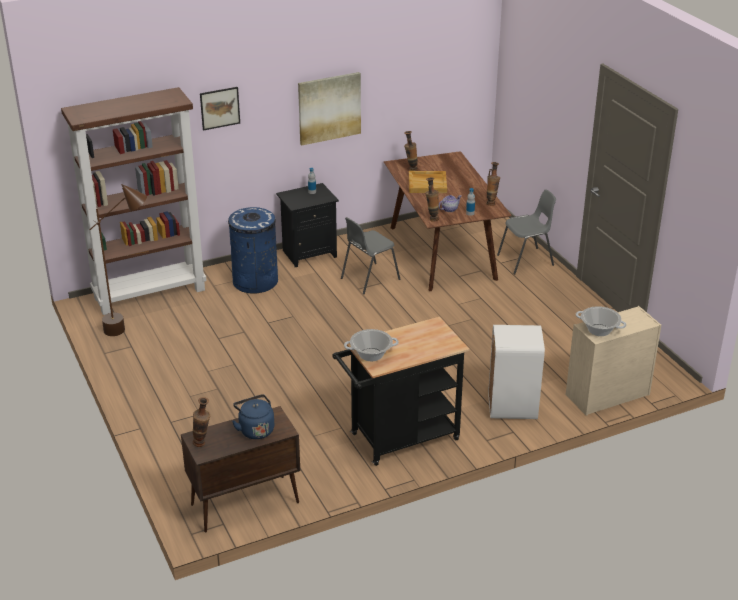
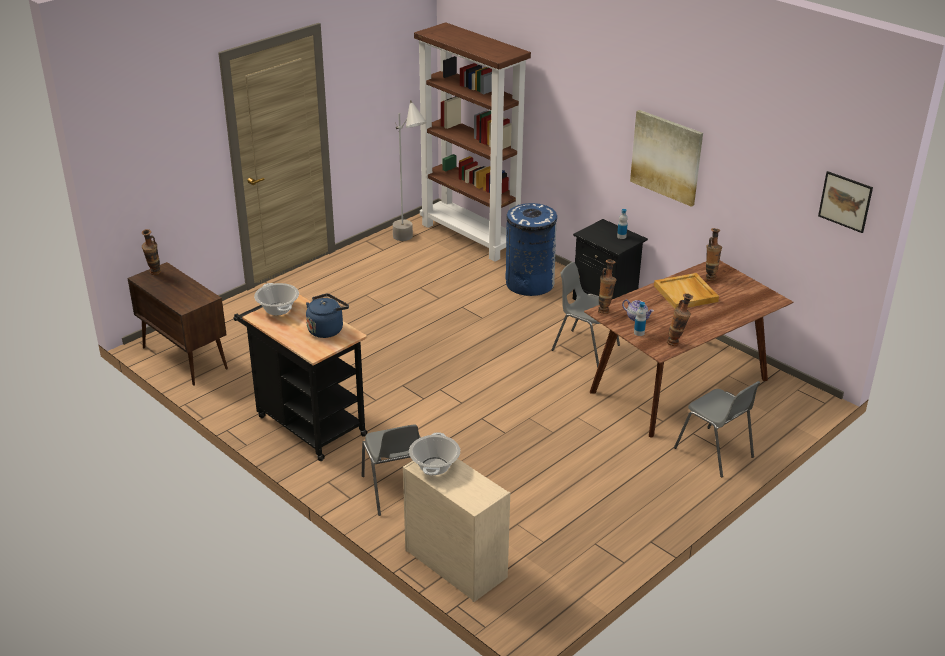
camera: 70 degrees right, 0 degrees up
brown floor lamp [90,184,147,336] -> grey floor lamp [393,100,427,241]
picture [200,87,240,131] -> picture moved to [818,171,873,233]
blue kettle [232,394,274,439] -> blue kettle moved to [306,294,349,338]
white trash can [488,325,545,419] -> grey chair [362,424,421,516]

